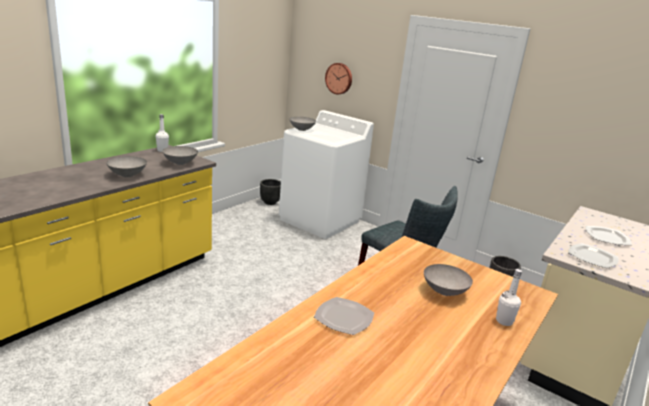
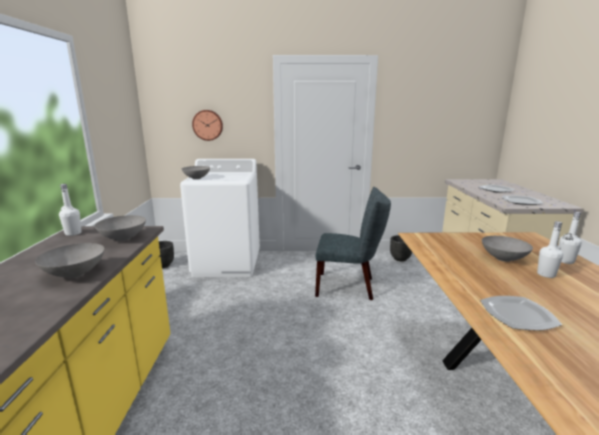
camera: 35 degrees left, 5 degrees down
none -> white bottle [537,221,563,278]

